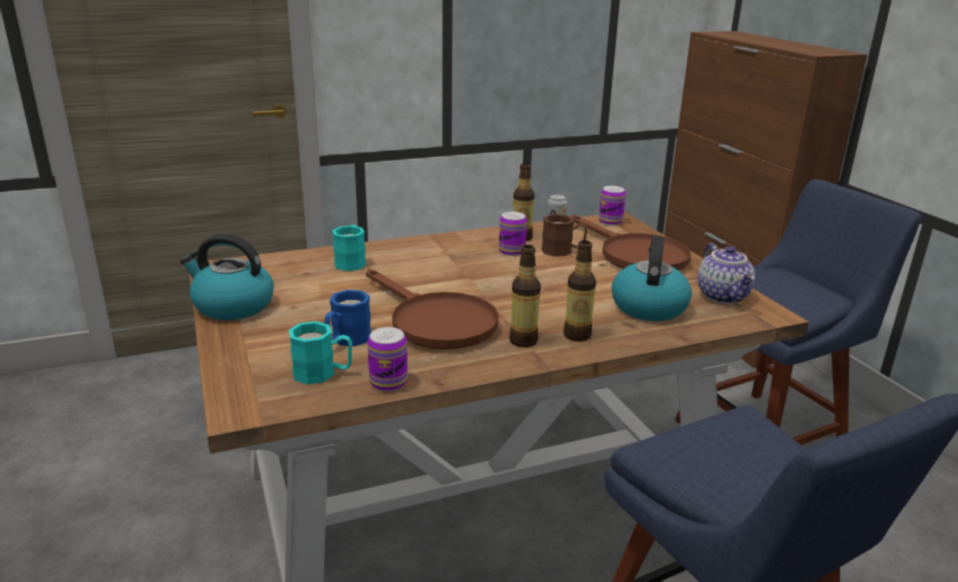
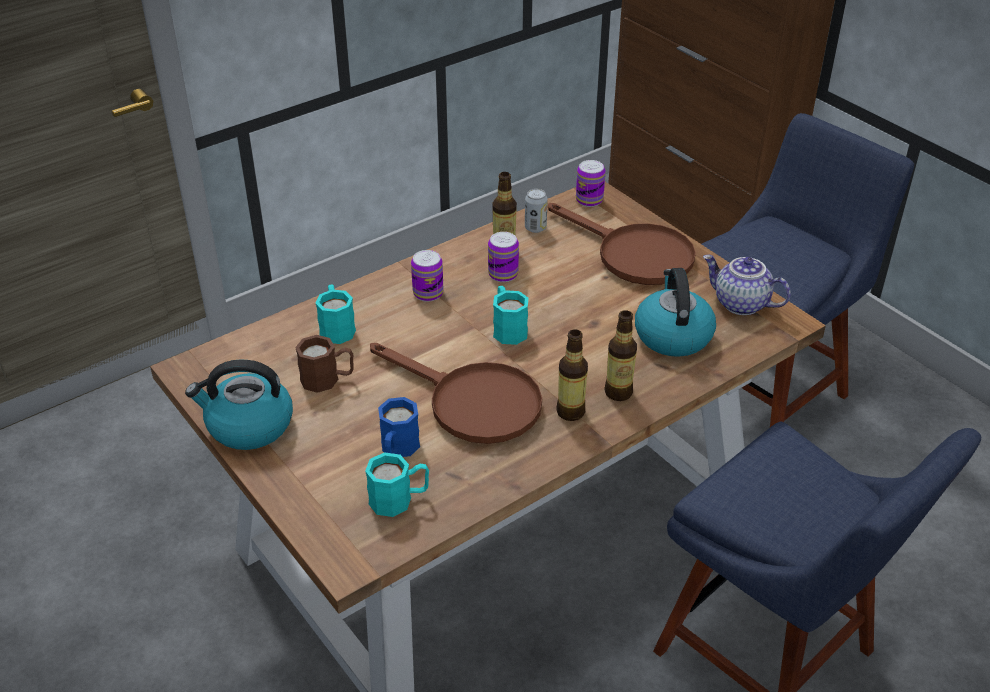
camera: 15 degrees left, 15 degrees up
can [367,327,408,392] -> can moved to [411,250,443,302]
brown mug [541,214,587,257] -> brown mug moved to [295,335,354,393]
teapot [697,243,755,304] -> teapot turned 150 degrees clockwise [703,255,791,315]
none -> turquoise mug [493,286,529,345]

